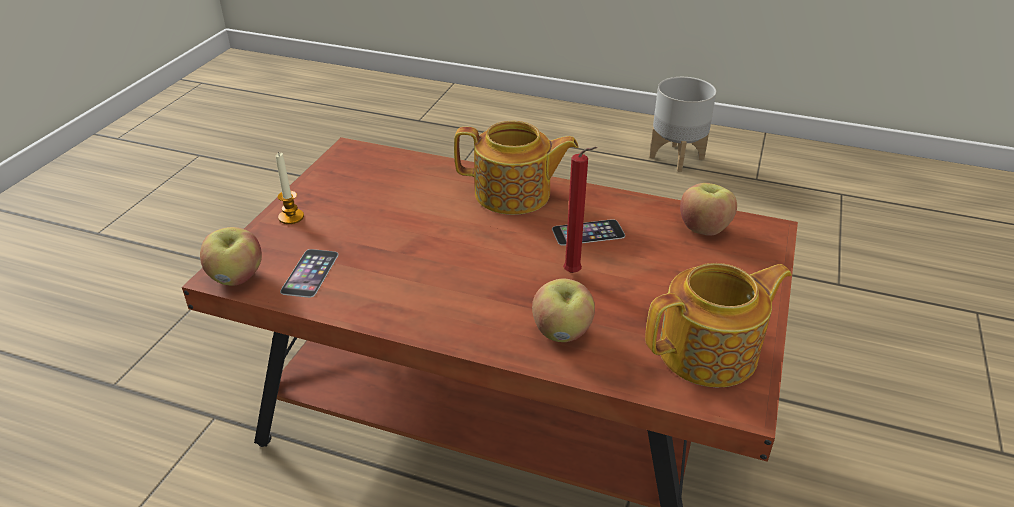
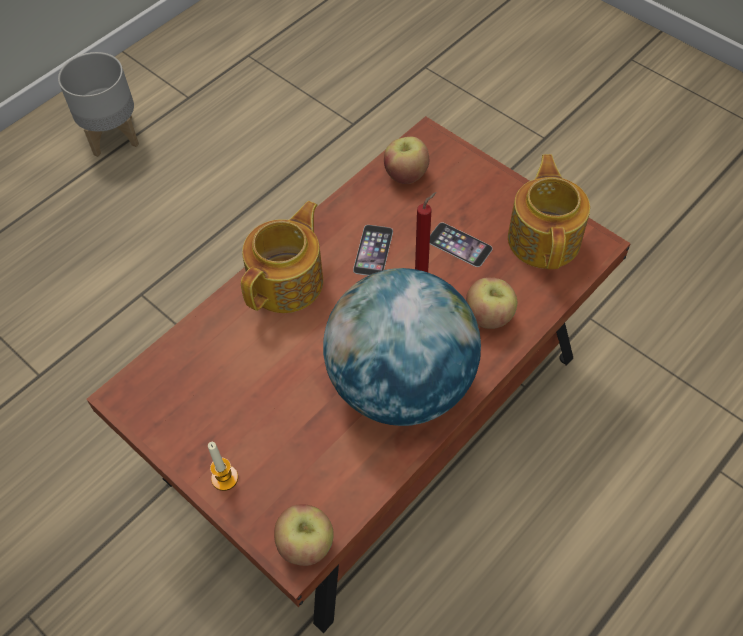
camera: 65 degrees left, 20 degrees up
phone [280,249,338,298] -> phone moved to [430,222,493,267]
none -> globe [323,268,481,426]

